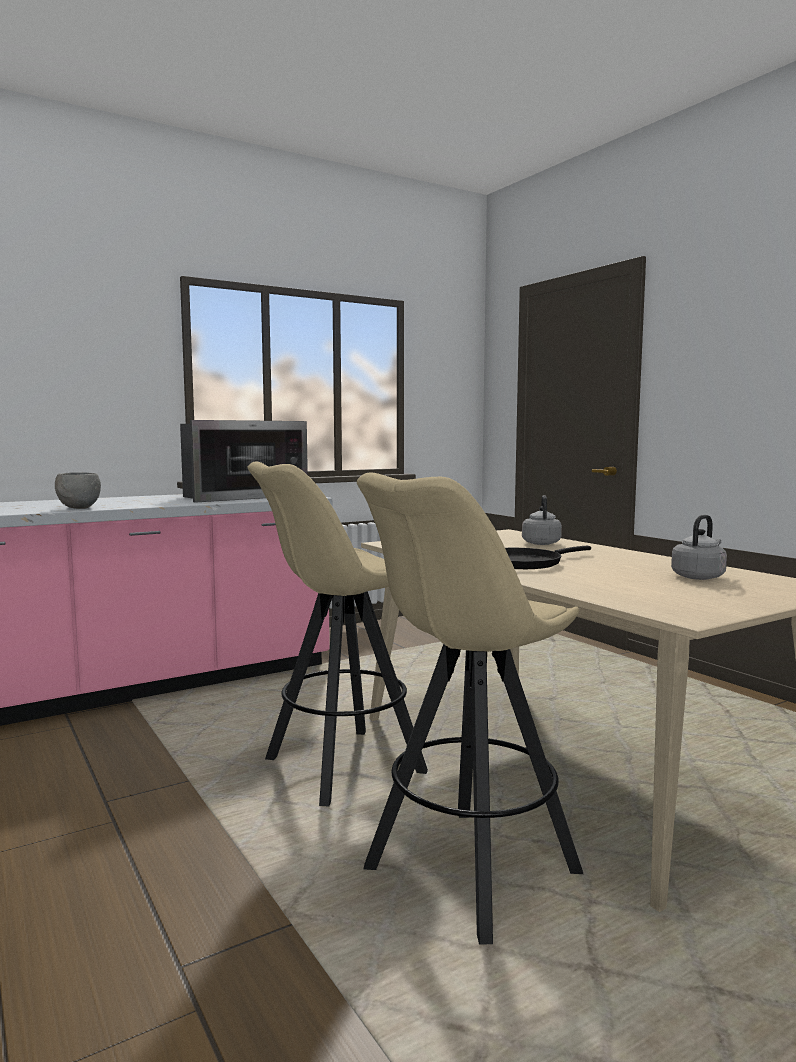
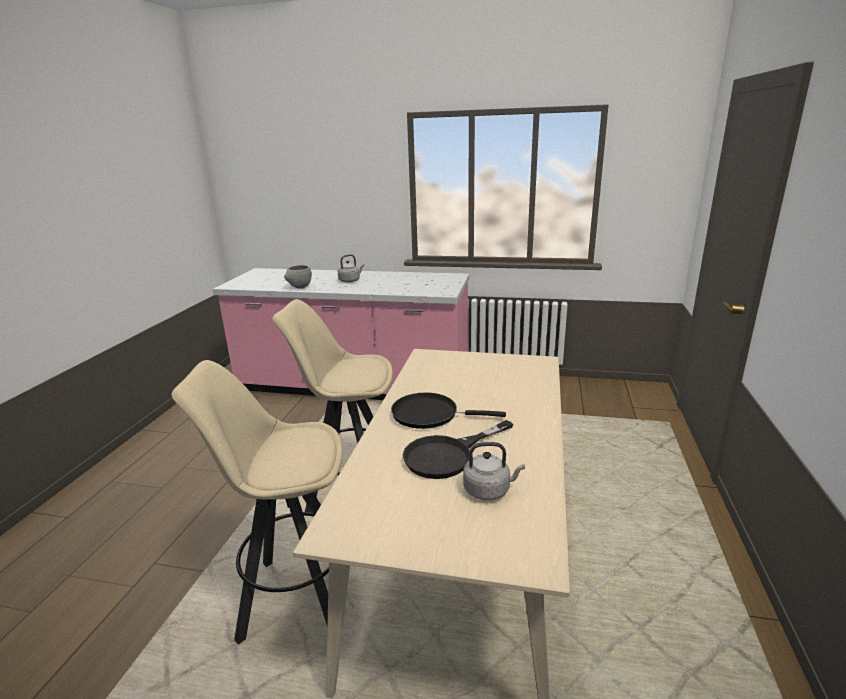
camera: 45 degrees right, 15 degrees up
microwave [180,420,308,503] -> none
grey kettle [522,495,562,545] -> grey kettle moved to [338,254,364,283]
none -> black frying pan [403,420,514,479]

